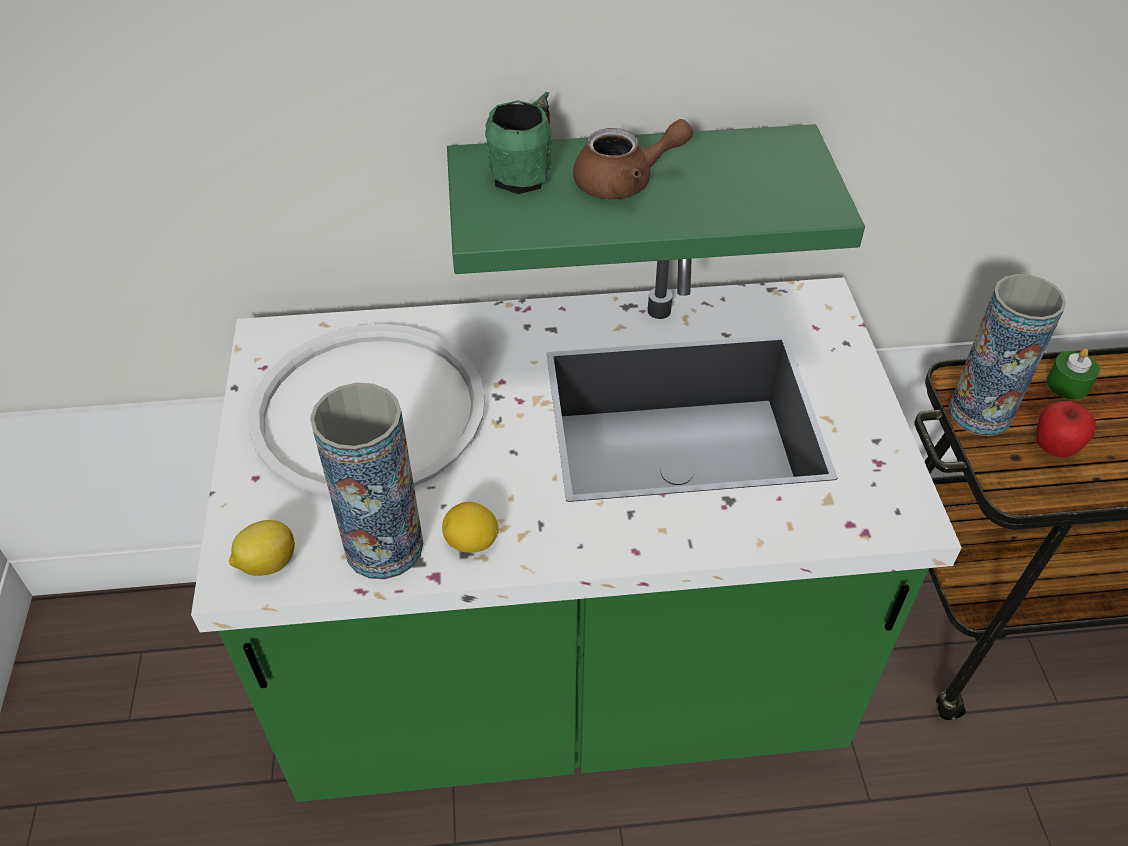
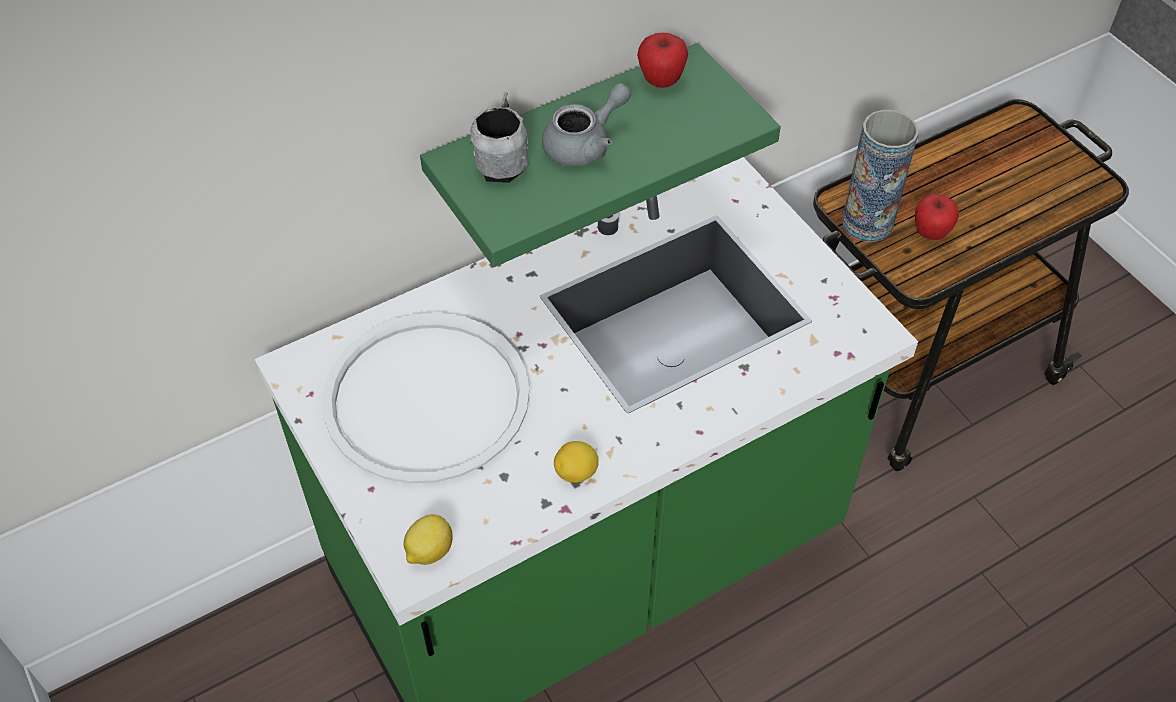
camera: 25 degrees left, 5 degrees up
vase [310,383,423,580] -> none
green mug [485,92,552,194] -> grey mug [470,92,528,183]
brown teapot [573,119,693,199] -> grey teapot [542,83,631,167]
green candle [1046,348,1100,400] -> none
none -> apple [637,33,688,88]

